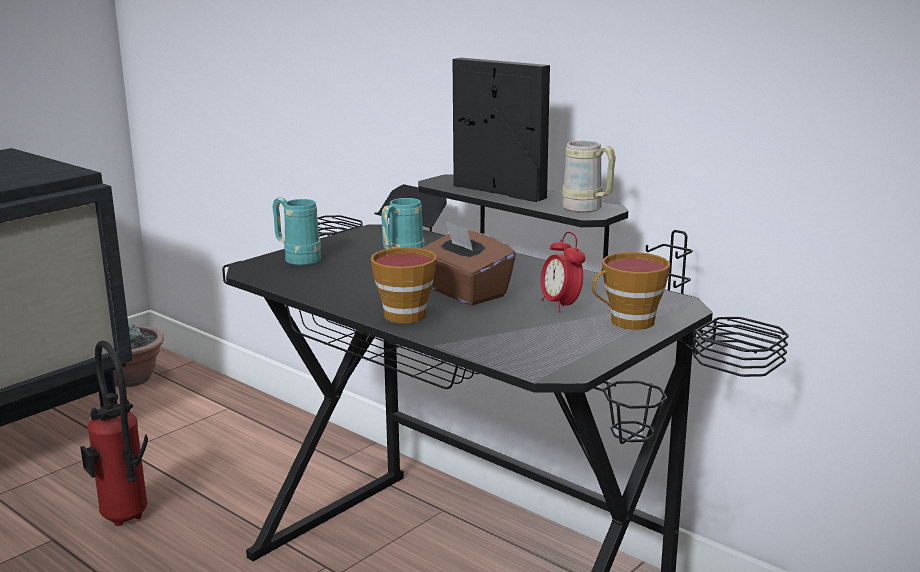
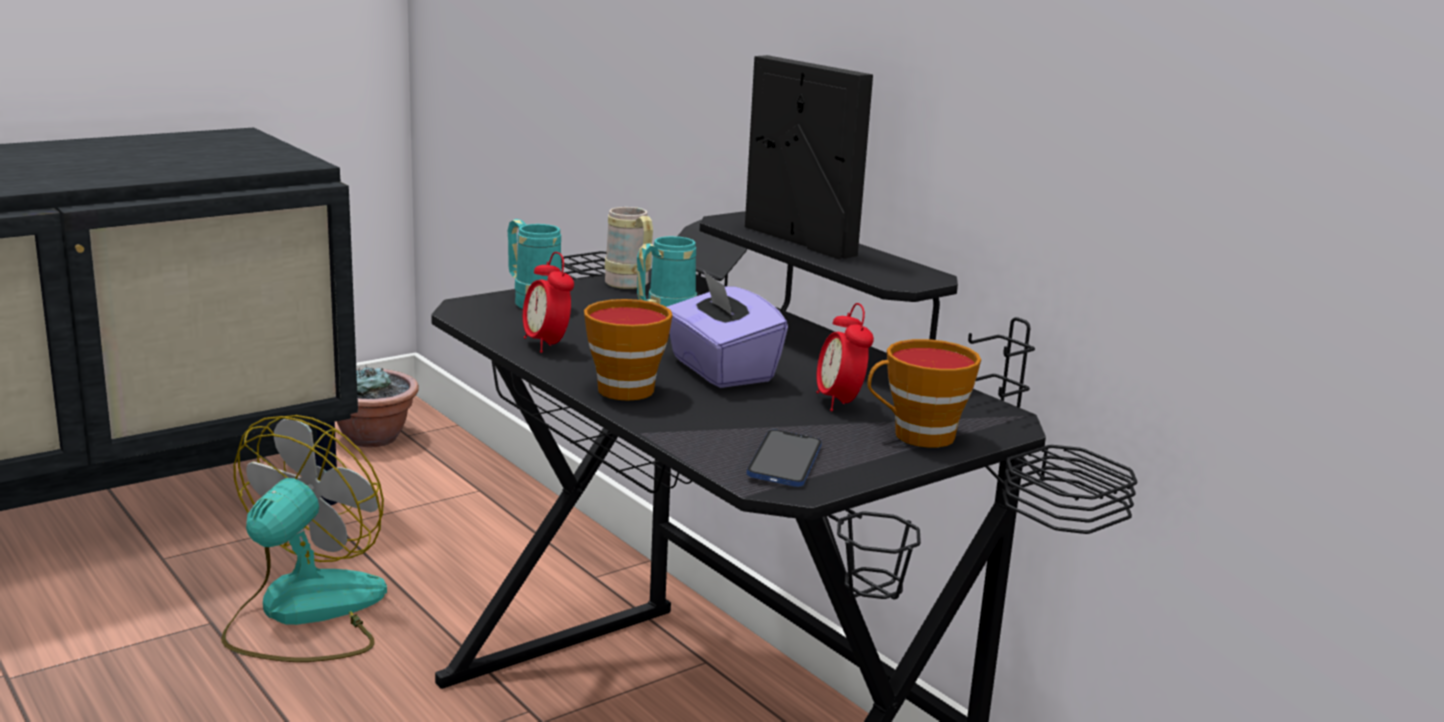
camera: 10 degrees right, 0 degrees up
fire extinguisher [80,341,148,526] -> fan [222,415,387,662]
brown tissue box [421,220,516,306] -> purple tissue box [667,270,788,388]
beige mug [562,141,616,213] -> beige mug moved to [605,207,653,289]
none -> alarm clock [523,252,574,353]
none -> phone [746,430,822,487]

